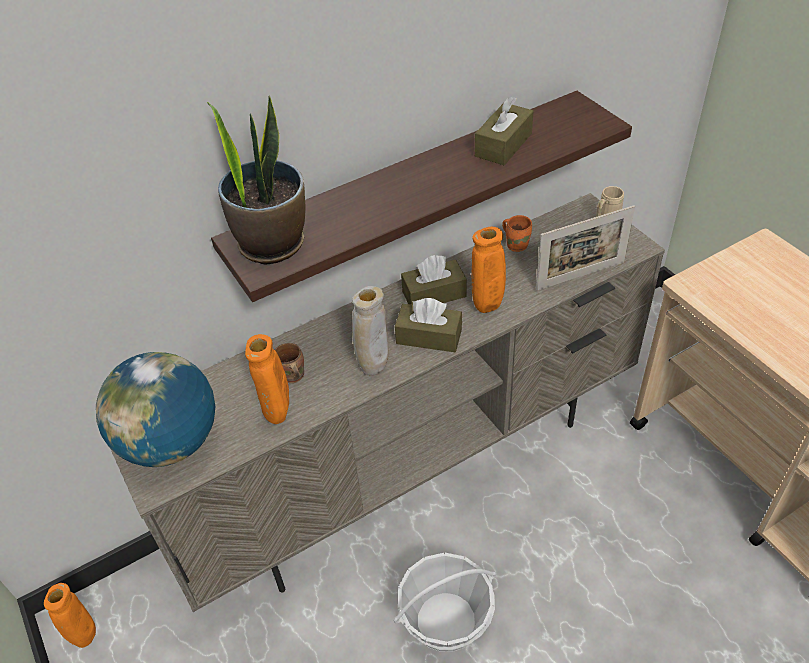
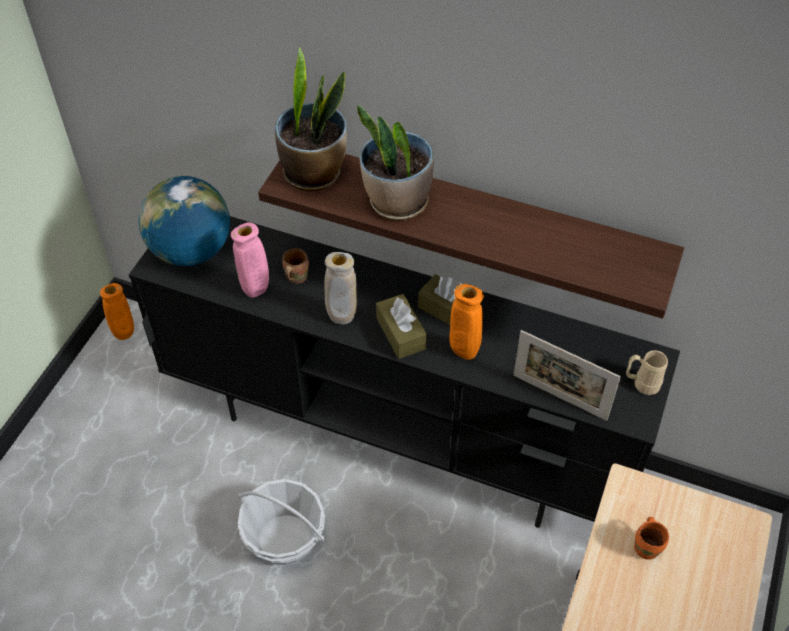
camera: 50 degrees right, 5 degrees up
beige tv stand [111,193,665,612] -> black tv stand [129,216,680,528]
orange vase [245,334,289,424] -> pink vase [231,222,269,298]
brown tissue box [475,96,534,165] -> none
orange mug [502,215,532,252] -> orange mug moved to [634,517,669,560]
none -> potted plant [357,105,434,220]

